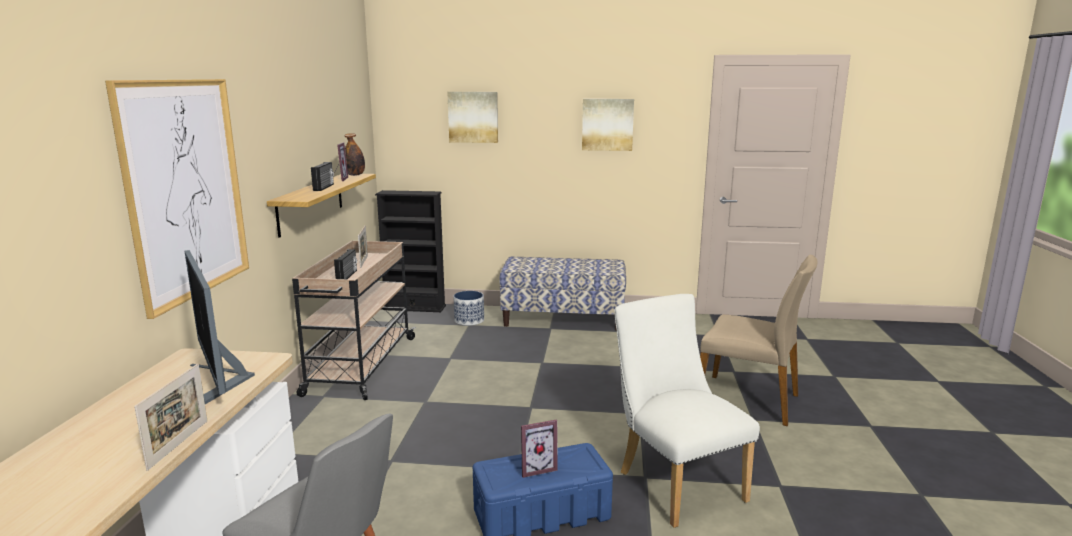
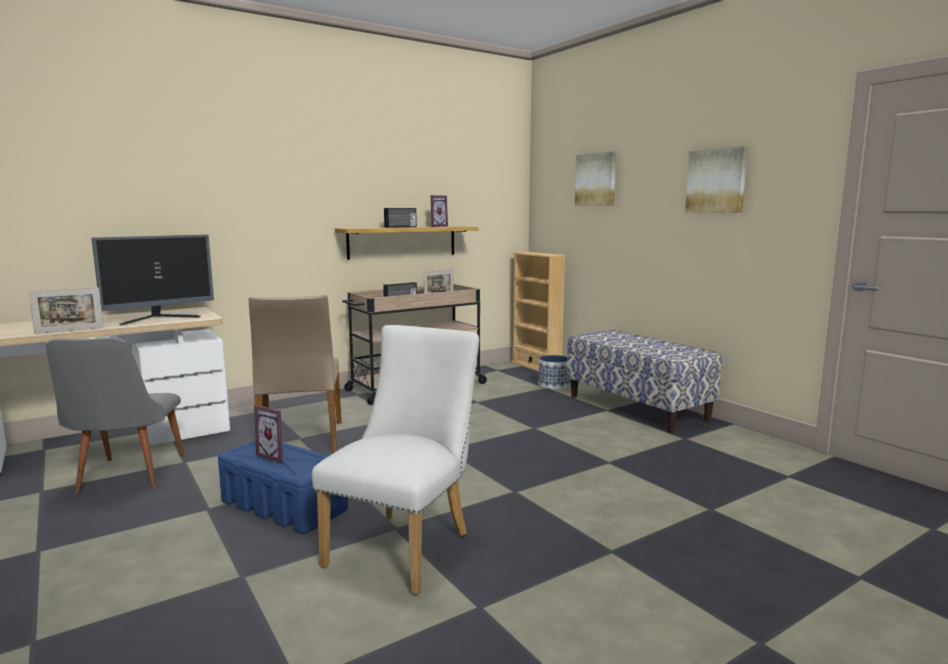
camera: 50 degrees right, 5 degrees down
picture [105,79,249,319] -> none
monitor [184,250,255,404] -> monitor turned 150 degrees counterclockwise [91,235,214,326]
bottle [344,133,365,176] -> none
black bookcase [375,190,446,312] -> beige bookcase [511,252,566,372]
beige chair [700,255,818,426] -> beige chair moved to [249,295,341,453]

